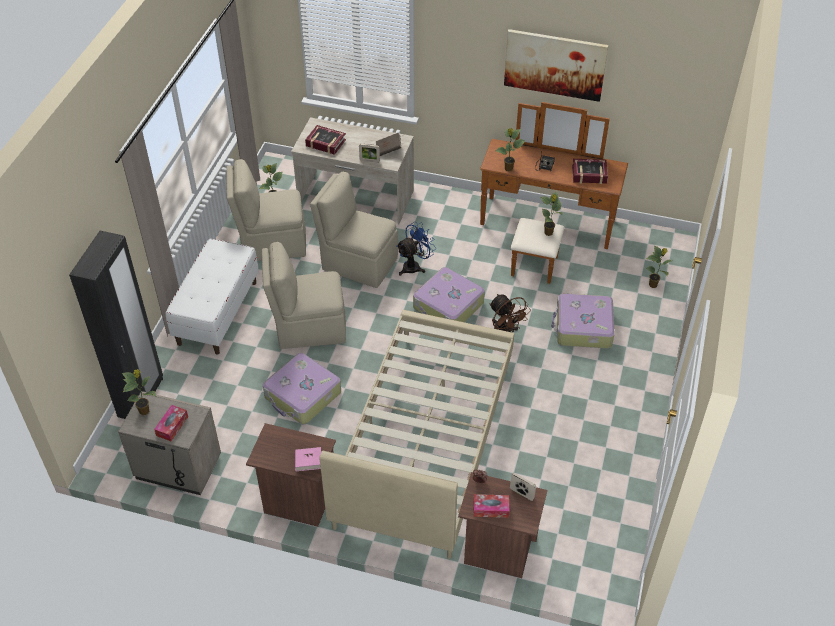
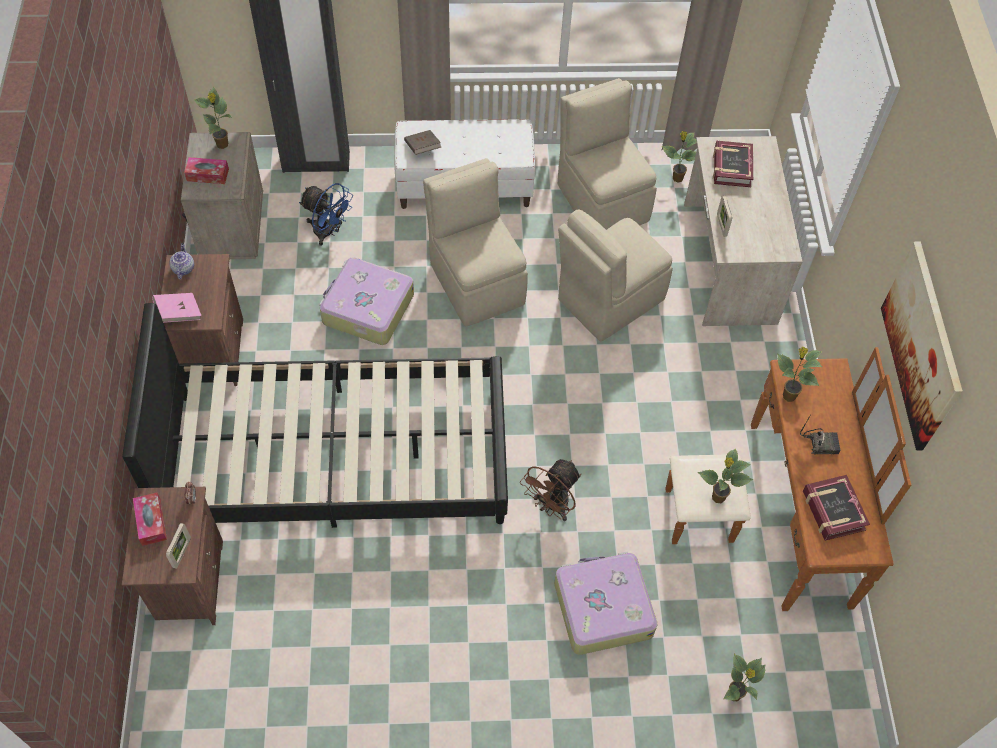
camera: 70 degrees right, 10 degrees up
beige chair [310,172,398,288] -> beige chair turned 135 degrees counterclockwise [558,209,673,342]
beige bed [319,310,514,559] -> black bed [122,303,508,528]
brown book [376,132,401,156] -> brown book moved to [404,130,441,155]
blue fan [396,222,436,276] -> blue fan moved to [299,183,353,246]
suitcase [413,267,485,322] -> none
none -> teapot [169,243,194,279]

